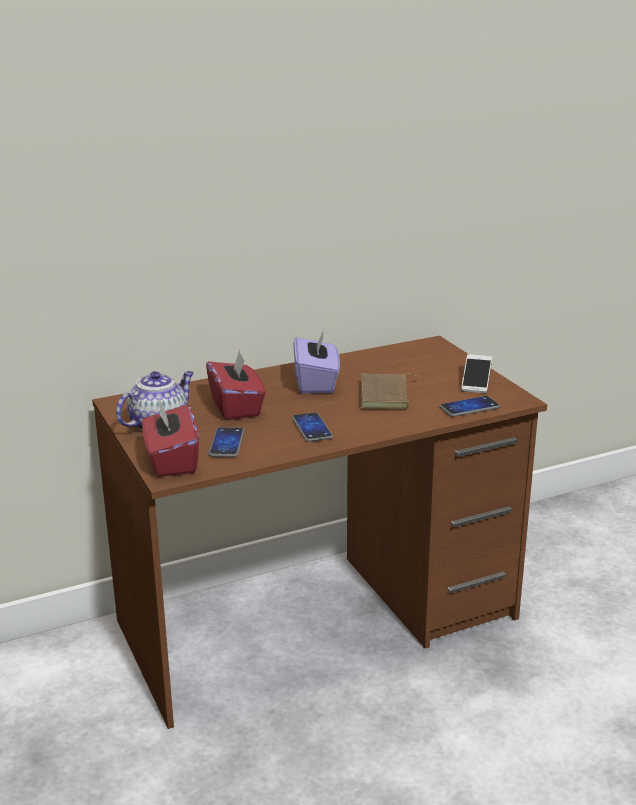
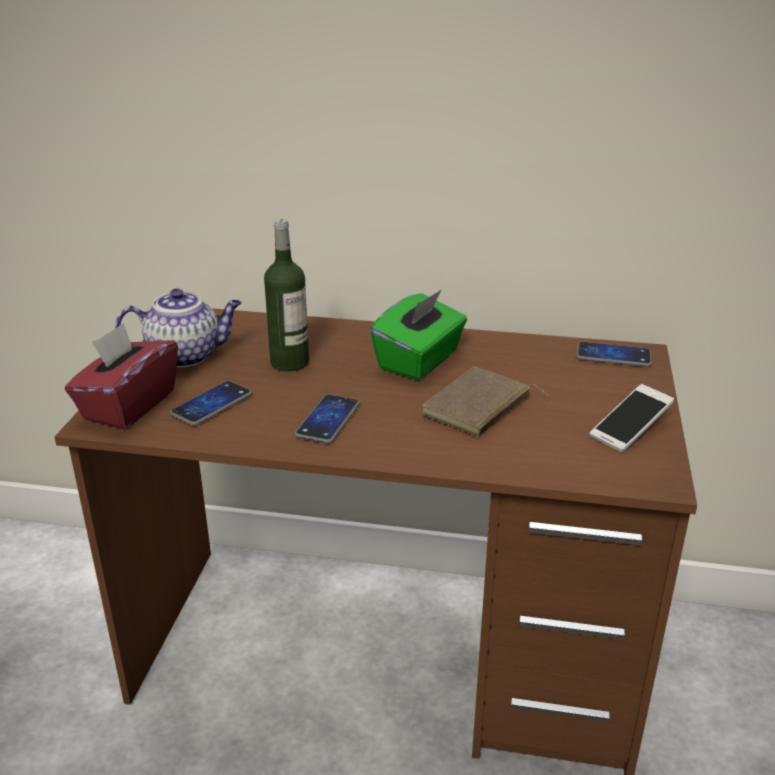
camera: 35 degrees right, 5 degrees up
red tissue box [206,349,266,420] -> bottle [264,219,309,371]
purple tissue box [293,329,340,394] -> green tissue box [370,290,467,380]
phone [440,396,500,417] -> phone moved to [576,342,652,367]

